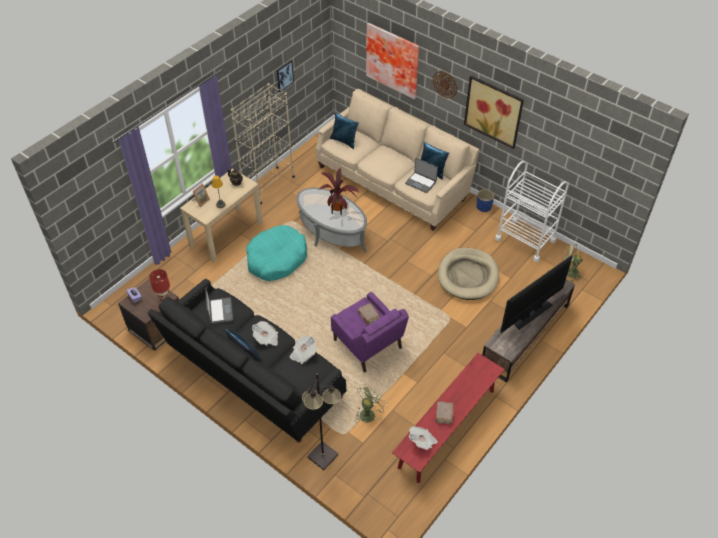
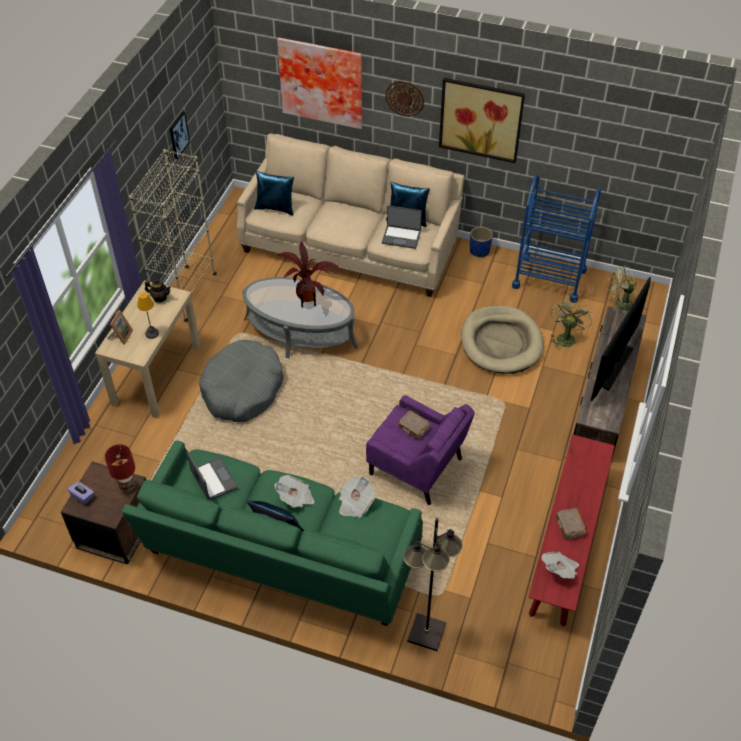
camera: 20 degrees left, 0 degrees up
black sofa [148,279,347,443] -> green sofa [122,441,423,626]
turquoise dog bed [246,225,307,281] -> grey dog bed [199,340,284,422]
green fan [355,384,388,423] -> green fan moved to [551,299,593,349]
white cart [495,161,569,262] -> blue cart [512,175,601,303]

